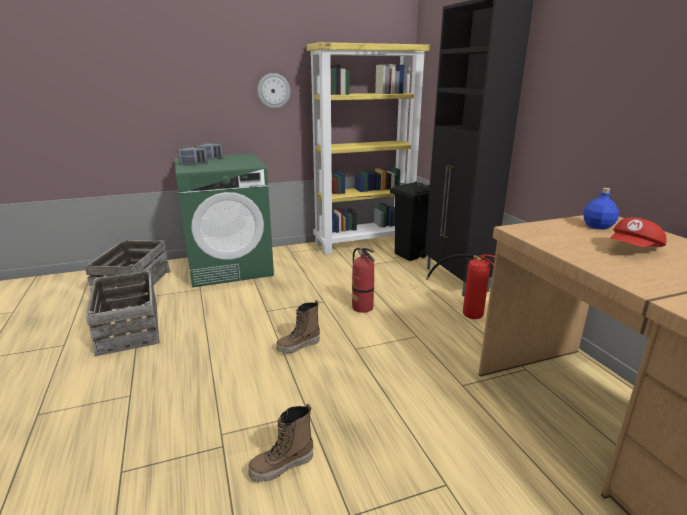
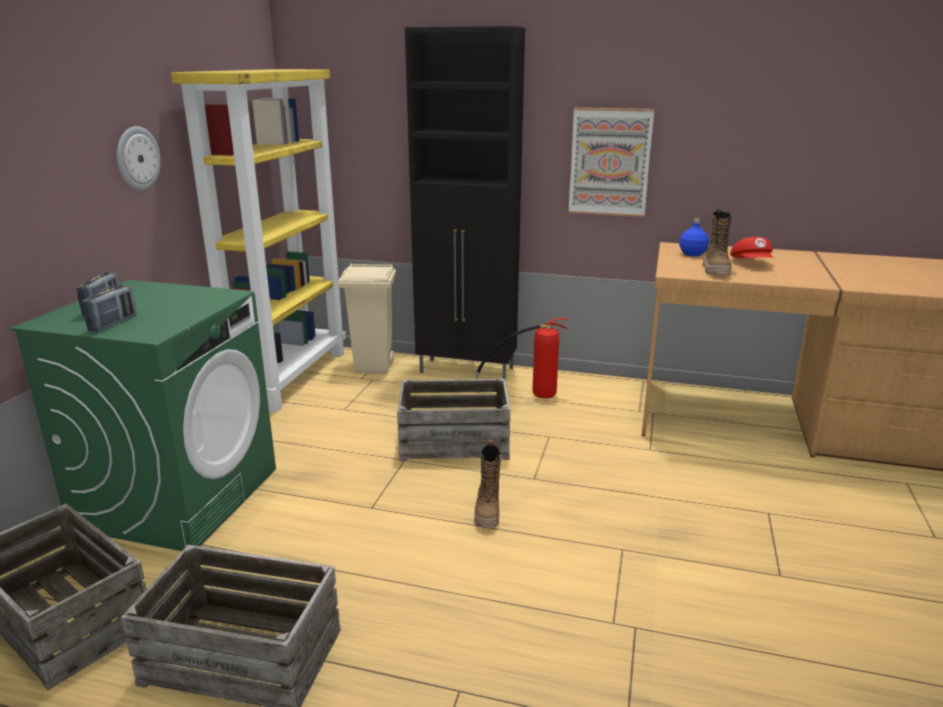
camera: 55 degrees left, 0 degrees up
boot [248,404,313,482] -> boot moved to [703,208,734,275]
fire extinguisher [352,248,375,313] -> crate [397,379,510,462]
black trash can [390,181,430,261] -> beige trash can [338,263,396,374]
none -> picture [568,108,654,217]

